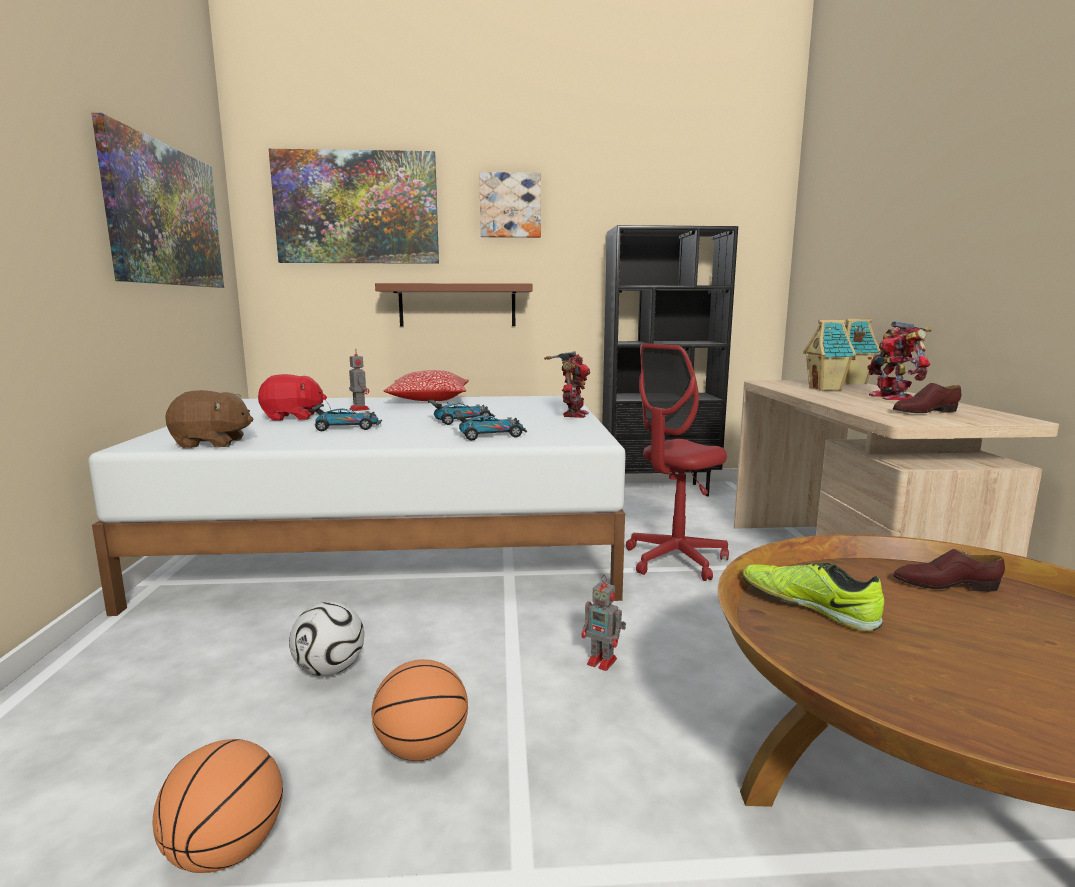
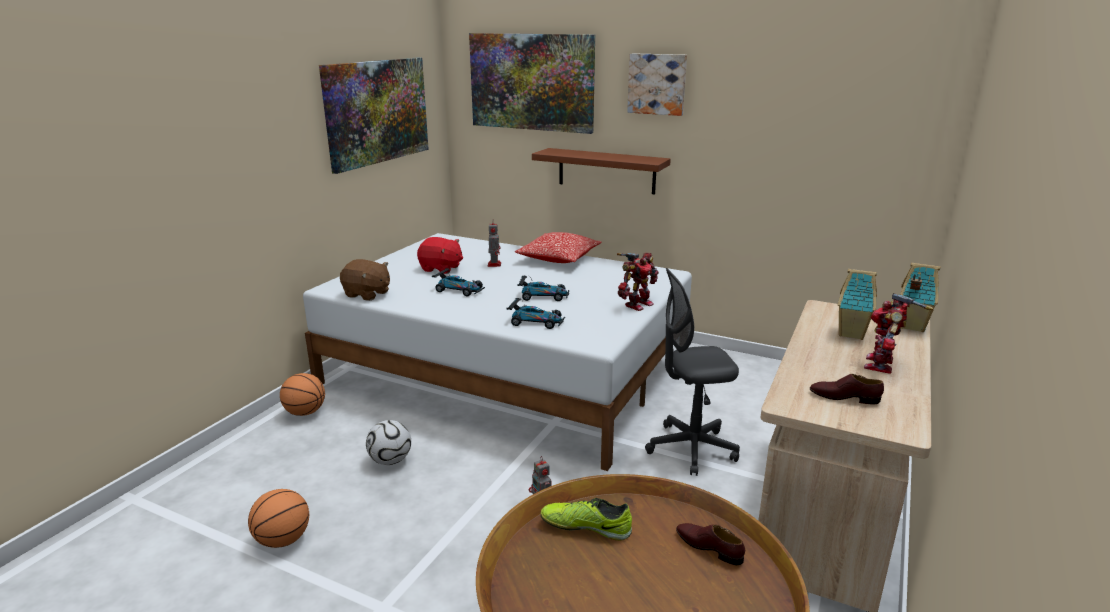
camera: 30 degrees right, 10 degrees up
basketball [372,659,468,761] -> basketball moved to [280,373,325,416]
black bookcase [602,225,738,496] -> none
red office chair [626,343,729,581] -> grey office chair [645,268,740,476]
shoe [742,563,884,631] -> shoe turned 60 degrees counterclockwise [541,498,632,541]

